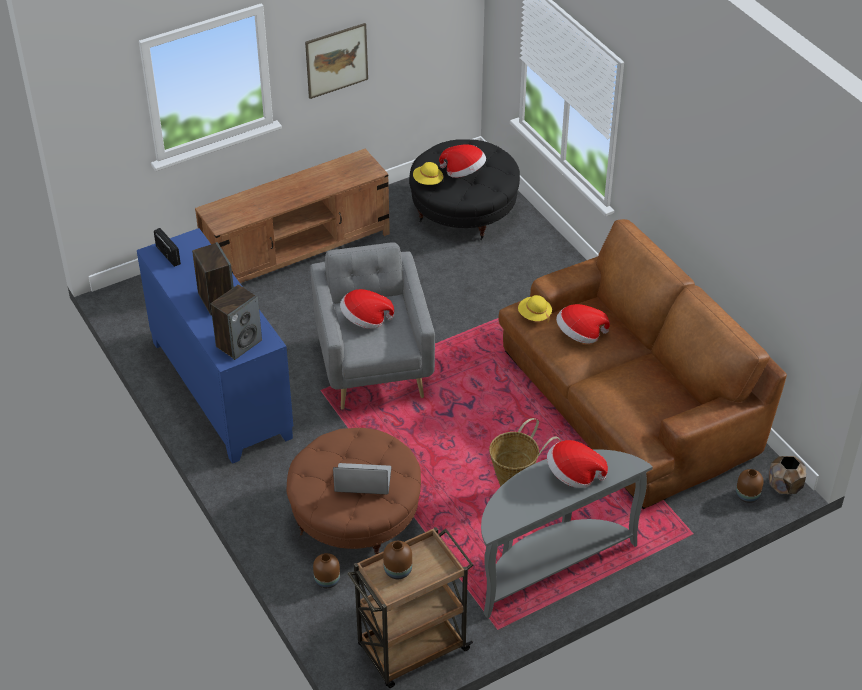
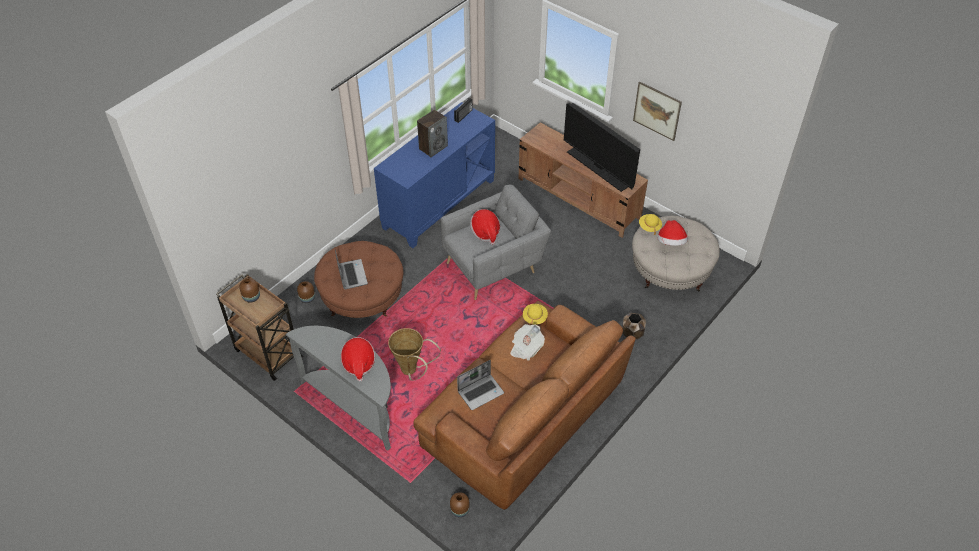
camera: 70 degrees right, 5 degrees up
speaker [210,285,262,360] -> none
black ottoman [409,139,520,240] -> beige ottoman [632,216,720,291]
hat [556,304,610,344] -> newspaper [510,324,545,360]
brown planter [769,456,806,494] -> brown planter moved to [622,313,646,339]
none -> laptop [457,360,504,410]
none -> television [564,103,640,192]

